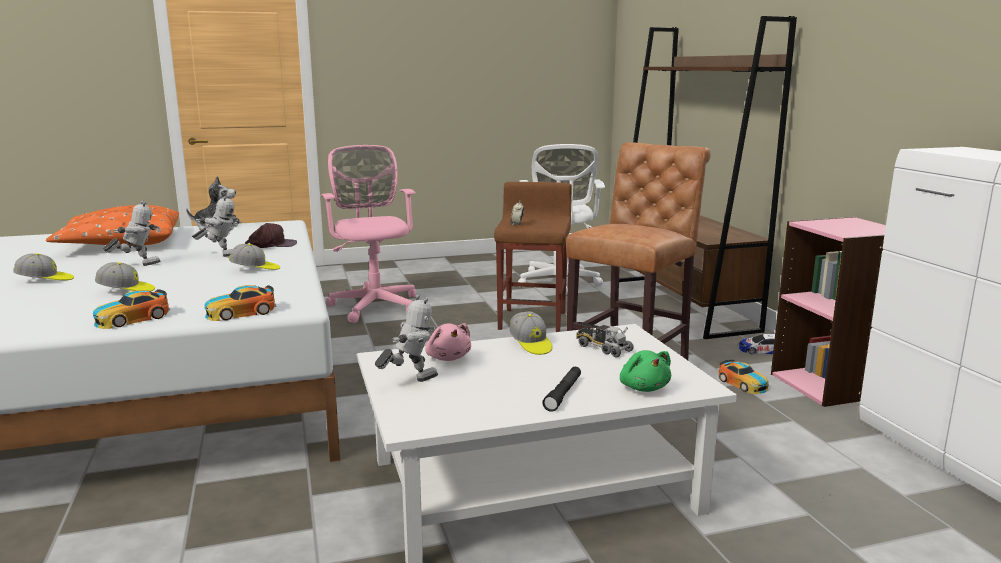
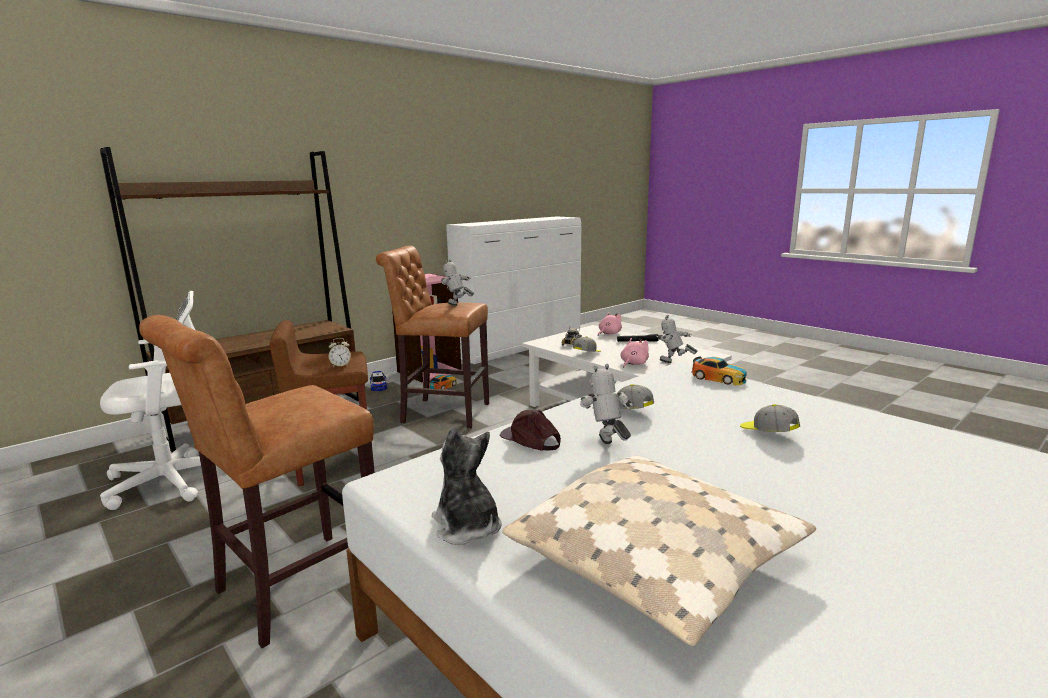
camera: 115 degrees left, 0 degrees up
cap [13,253,74,280] -> none
orange pillow [46,205,179,246] -> beige pillow [502,456,816,646]
toy car [93,289,170,329] -> none
toy robot [103,200,160,266] -> toy robot moved to [441,259,474,306]
pink office chair [321,145,416,323] -> brown stool [139,315,375,648]
green plush toy [620,350,671,392] -> pink plush toy [598,312,622,336]

